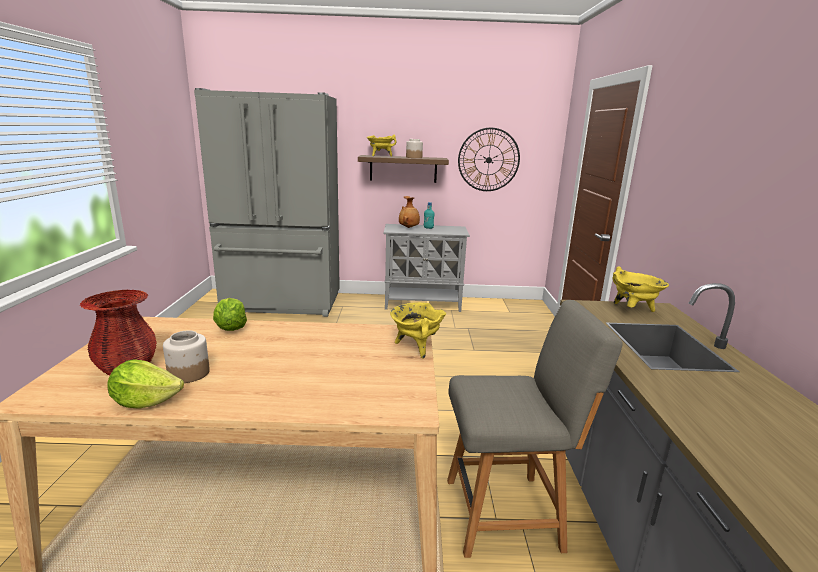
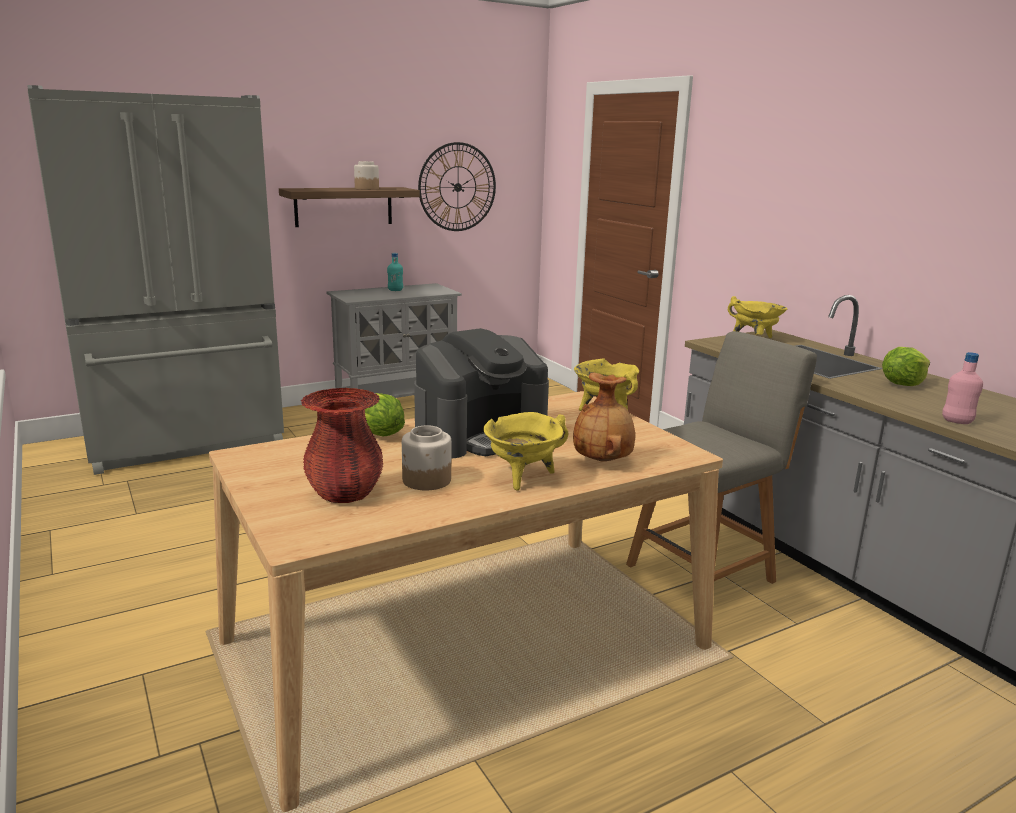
camera: 30 degrees left, 0 degrees up
lettuce [107,359,184,409] -> lettuce moved to [882,347,930,386]
yellow cooking pot [367,135,396,157] -> yellow cooking pot moved to [483,412,568,491]
brown vase [399,196,420,228] -> brown vase moved to [573,373,635,462]
none -> coffee machine [414,328,549,458]
none -> pink bottle [942,352,983,424]

